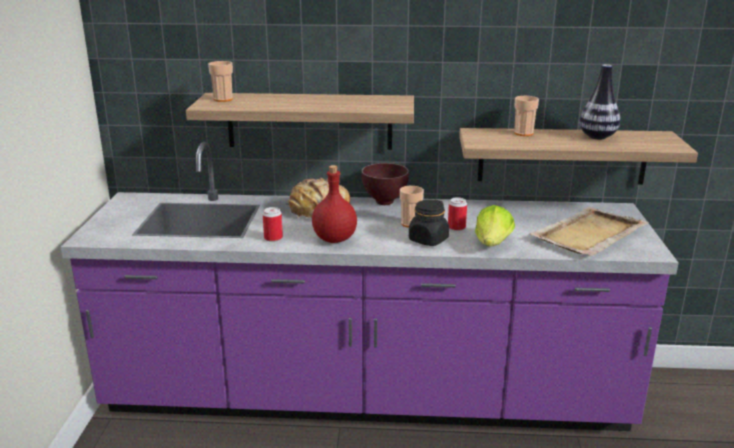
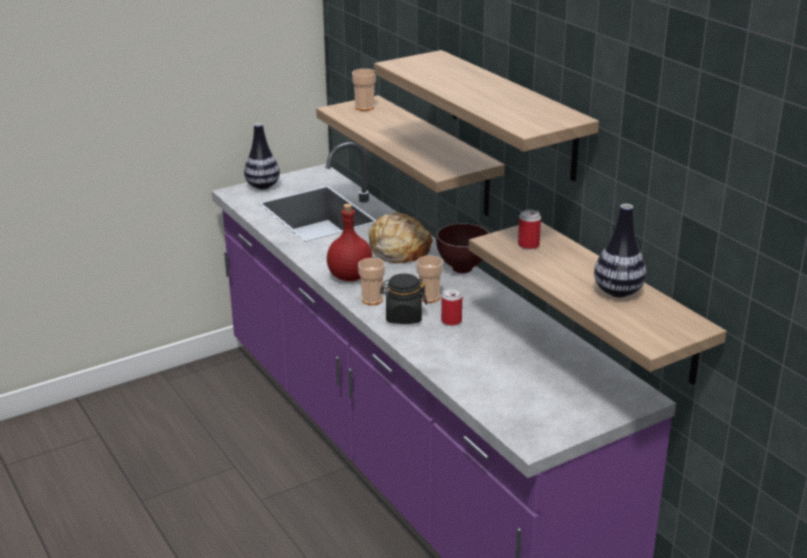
camera: 55 degrees right, 5 degrees up
can [263,207,283,242] -> can moved to [518,209,541,249]
lettuce [475,205,515,246] -> none
cup [514,96,539,136] -> cup moved to [358,258,385,305]
beige tray [529,207,649,256] -> none
none -> vase [244,123,280,189]
none -> shelf [374,50,599,181]

